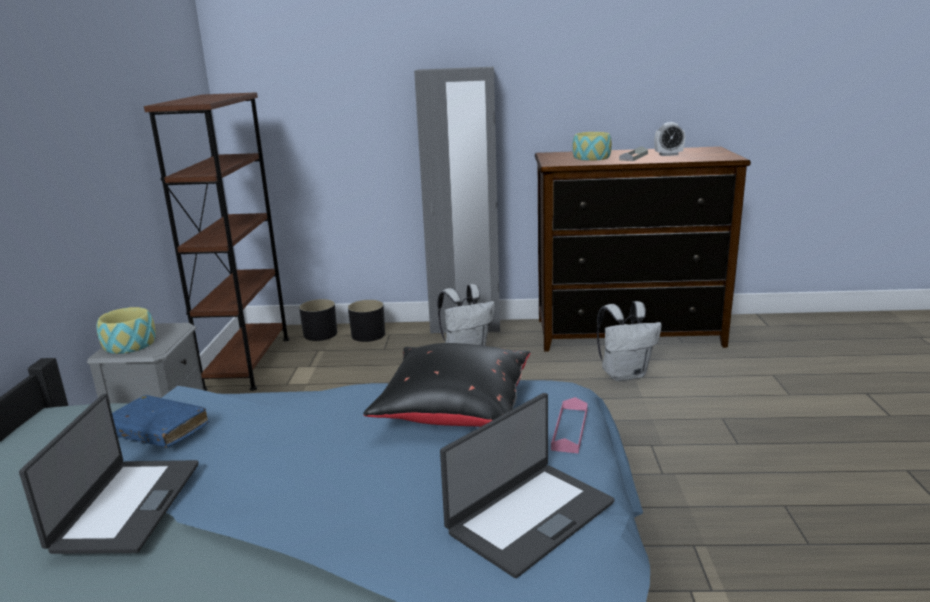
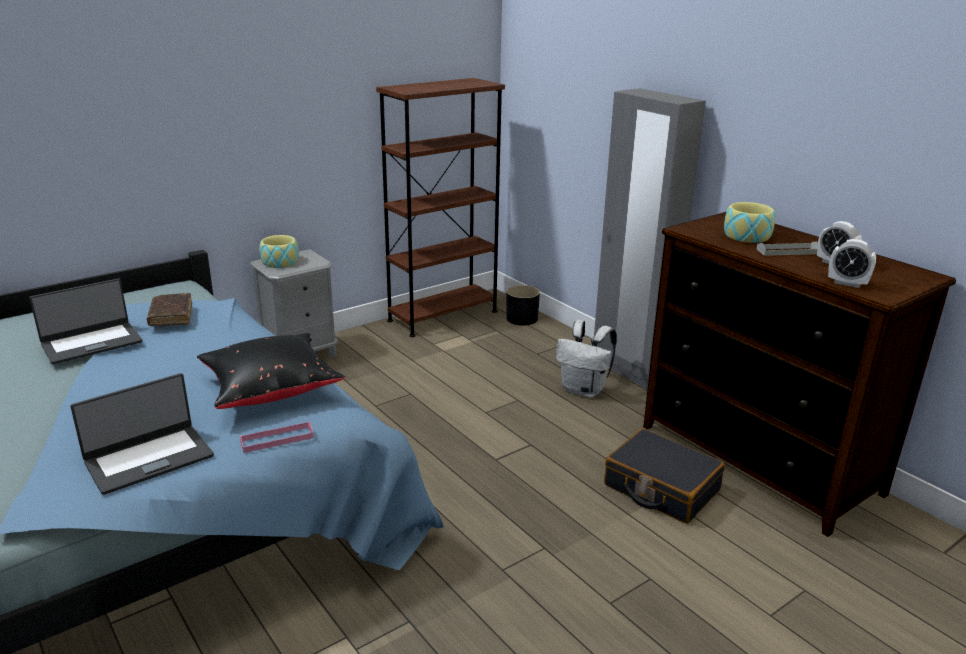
camera: 50 degrees right, 5 degrees up
blue book [112,395,209,448] -> brown book [147,293,192,326]
black planter [348,300,385,342] -> none
laptop [440,393,615,578] -> laptop turned 45 degrees counterclockwise [70,373,214,495]
white backpack [597,301,662,381] -> black suitcase [604,429,725,524]
none -> alarm clock [828,239,876,288]

